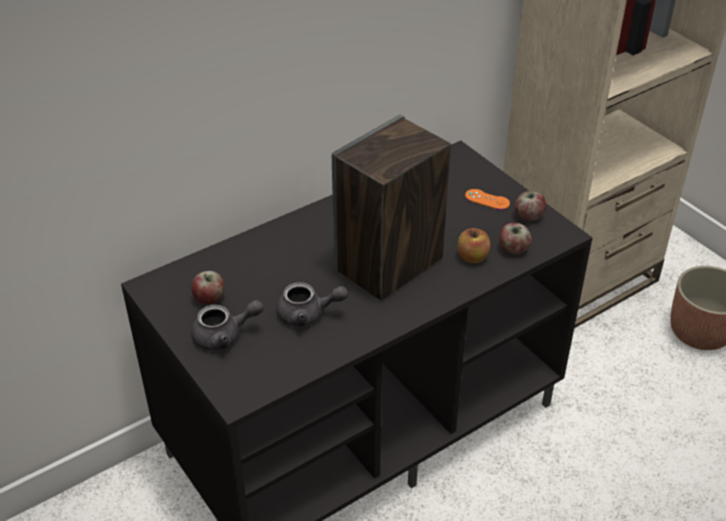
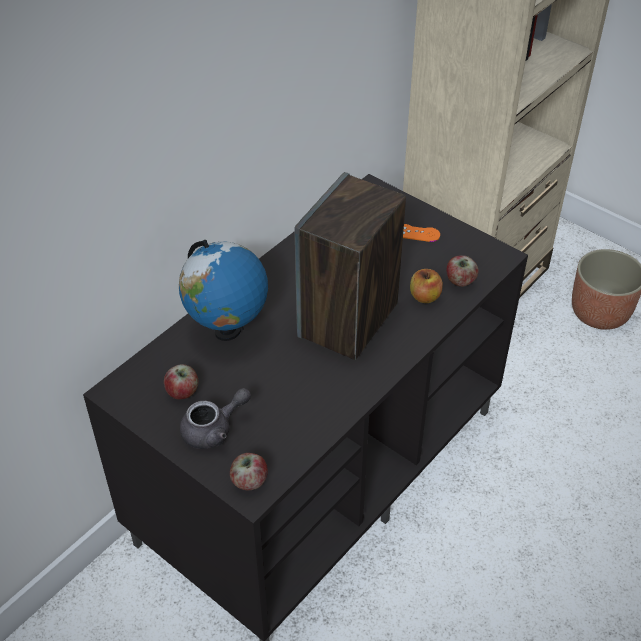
camera: 15 degrees left, 5 degrees up
grey teapot [276,282,348,327] -> none
apple [515,191,546,221] -> apple moved to [230,453,268,490]
none -> globe [179,240,268,341]

